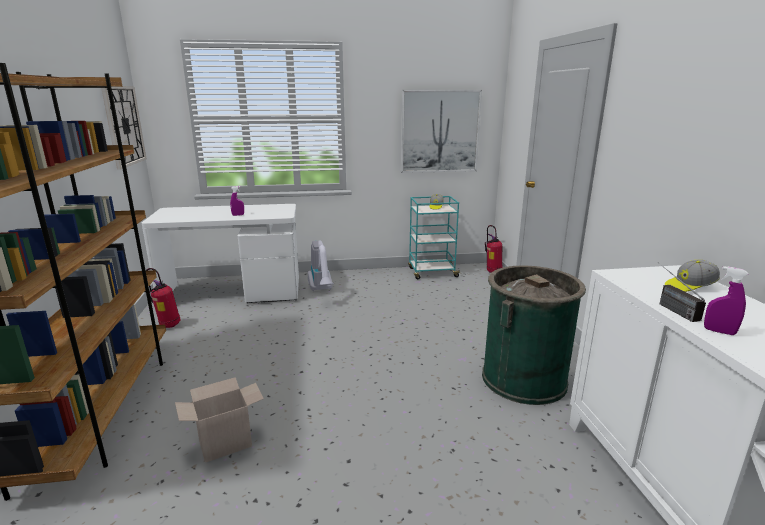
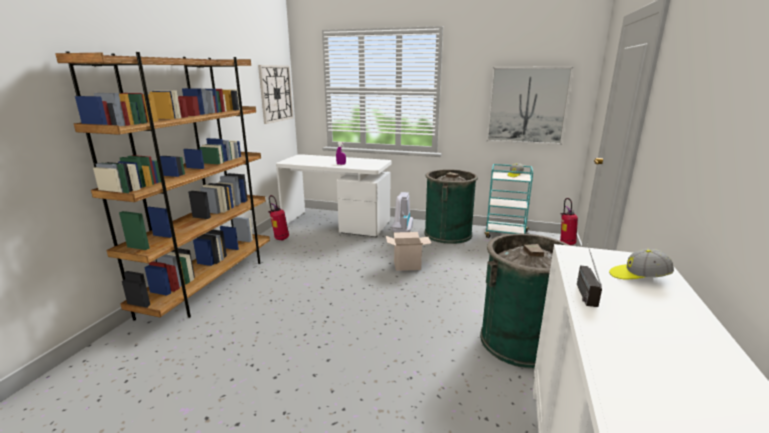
camera: 25 degrees right, 0 degrees up
cardboard box [175,377,264,463] -> cardboard box moved to [386,232,431,271]
purple spray bottle [704,266,748,335] -> none
none -> green trash can [424,169,478,244]

